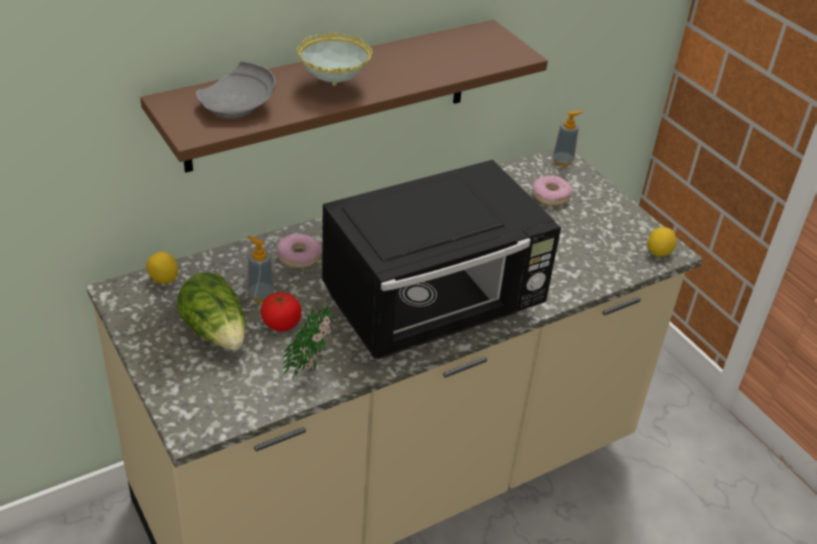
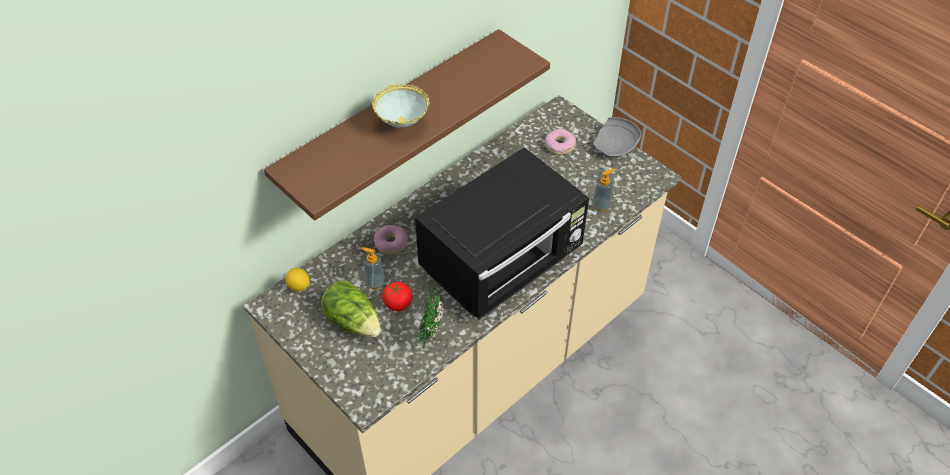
camera: 10 degrees left, 10 degrees up
grey plate [196,61,276,119] -> grey plate moved to [593,117,641,157]
soap dispenser [553,111,583,166] -> soap dispenser moved to [592,168,615,212]
lemon [648,227,677,257] -> none

